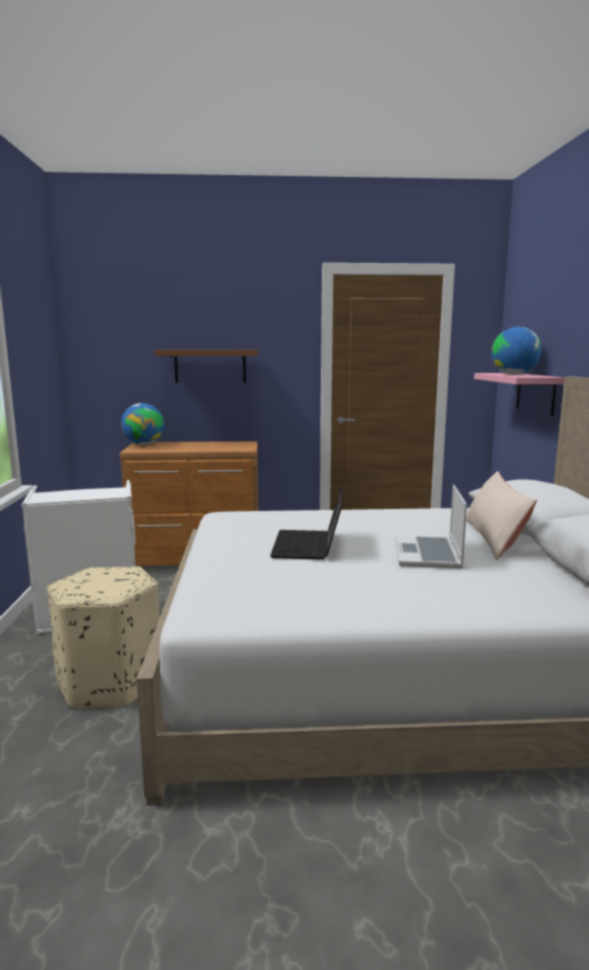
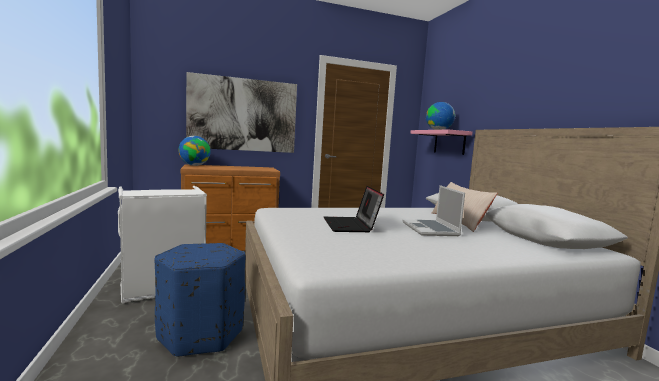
camera: 15 degrees left, 5 degrees down
beige ottoman [47,566,160,709] -> blue ottoman [154,243,246,357]
brown shelf [155,350,258,383] -> picture [186,72,297,153]

